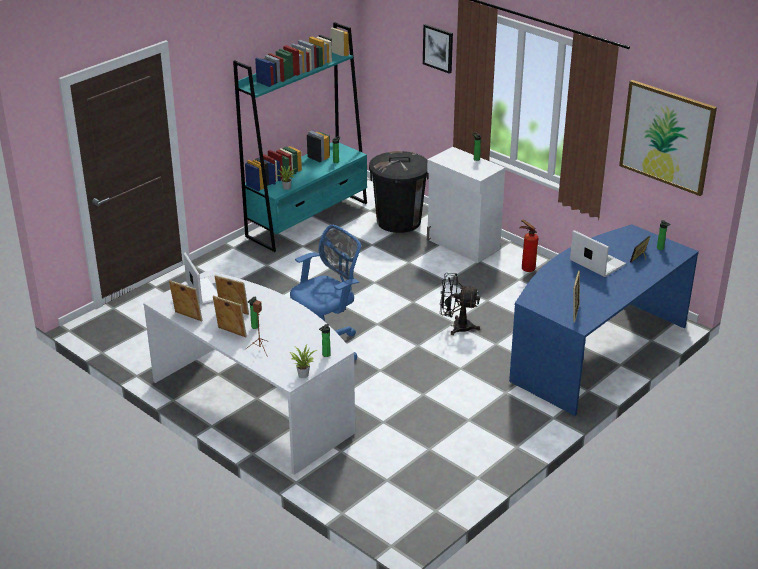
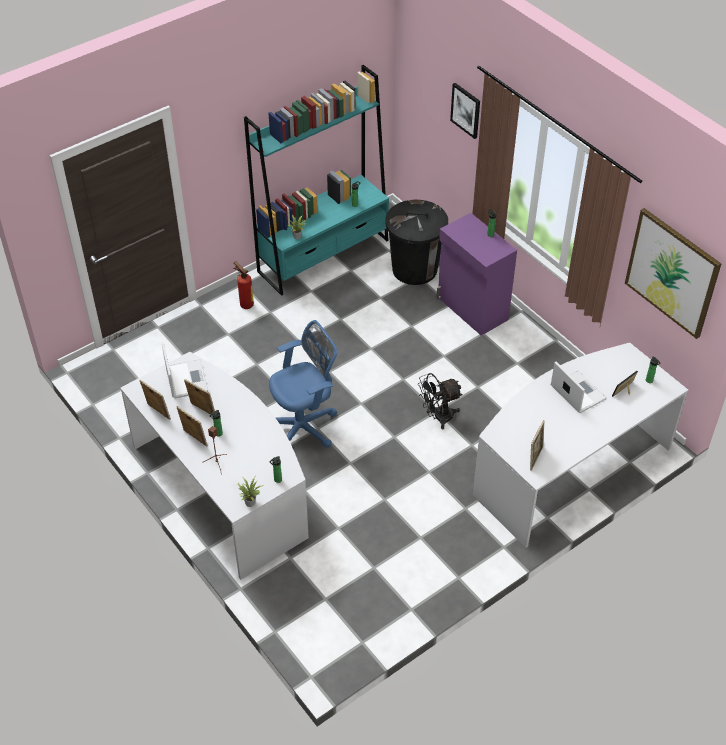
camera: 10 degrees right, 15 degrees up
white cabinet [427,147,505,263] -> purple cabinet [436,213,517,335]
black fan [440,273,480,335] -> black fan turned 45 degrees counterclockwise [418,373,462,429]
blue desk [509,224,699,416] -> white desk [473,343,688,548]
fire extinguisher [519,219,538,272] -> fire extinguisher moved to [233,261,254,309]

